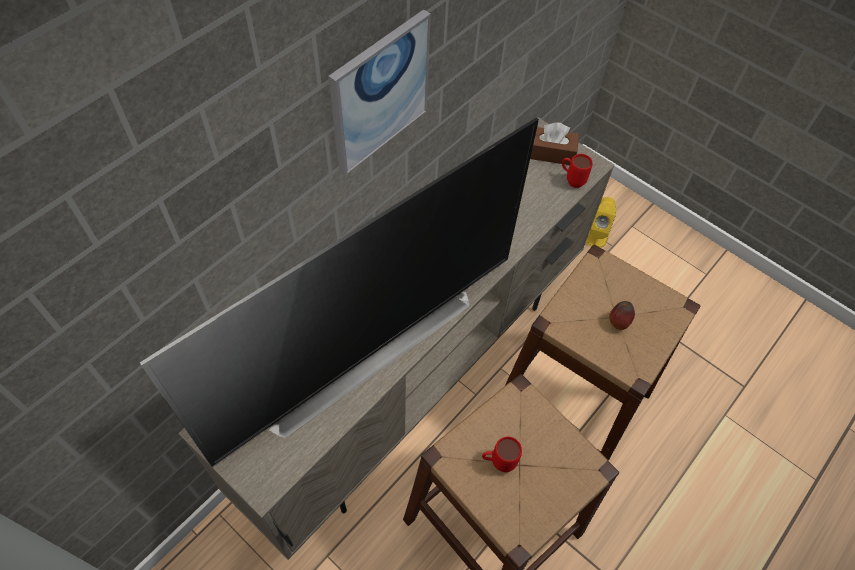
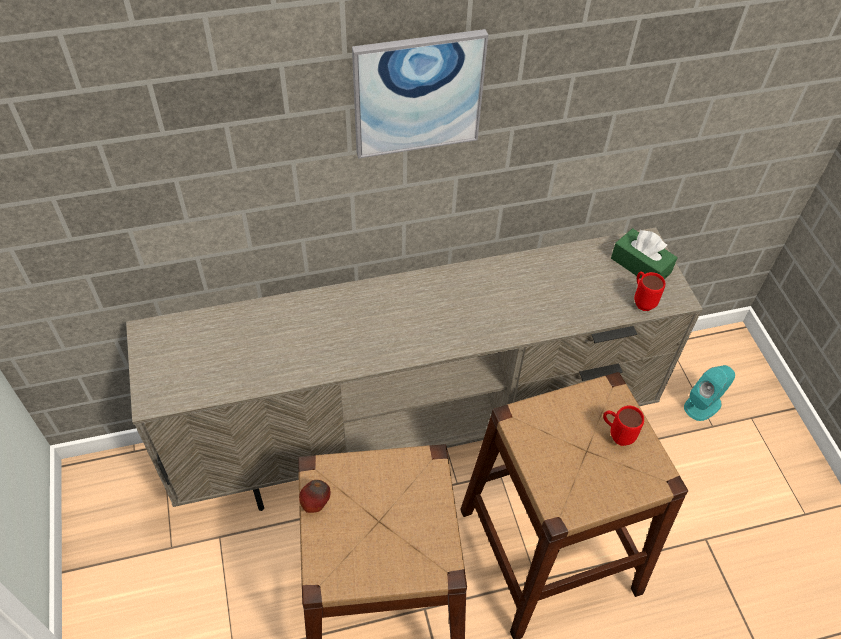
camera: 35 degrees right, 5 degrees down
television [139,117,539,467] -> none
red mug [482,437,522,472] -> red mug moved to [603,406,644,446]
brown tissue box [530,122,579,165] -> green tissue box [611,228,678,280]
yellow speaker [586,197,616,248] -> turquoise speaker [684,365,735,421]
apple [609,301,635,330] -> apple moved to [299,480,331,513]

